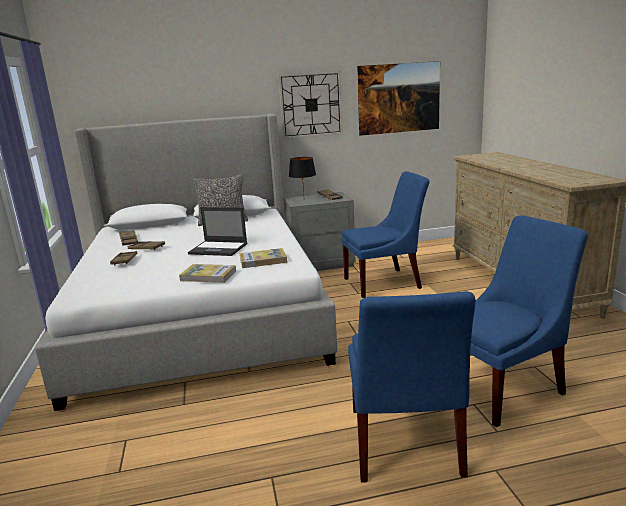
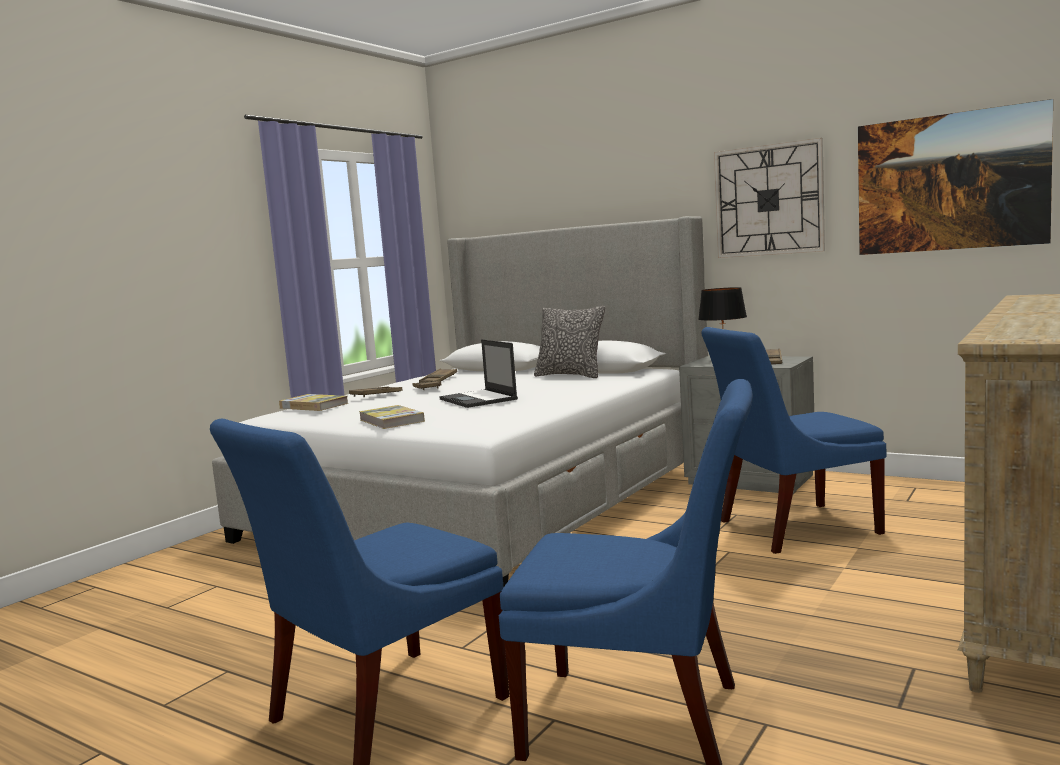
camera: 45 degrees right, 10 degrees down
book [239,248,287,268] -> book moved to [279,394,348,411]
blue chair [341,171,430,298] -> blue chair turned 135 degrees clockwise [701,327,886,554]

